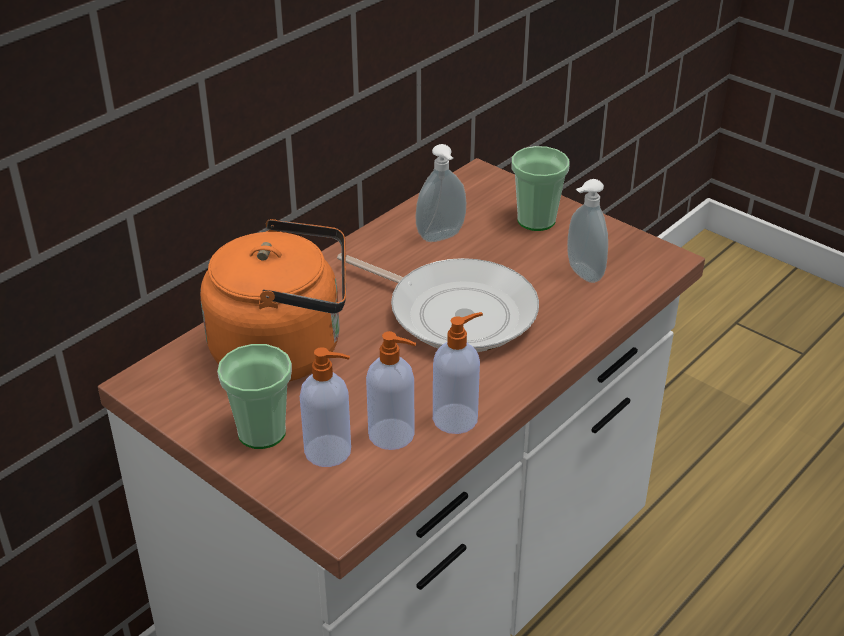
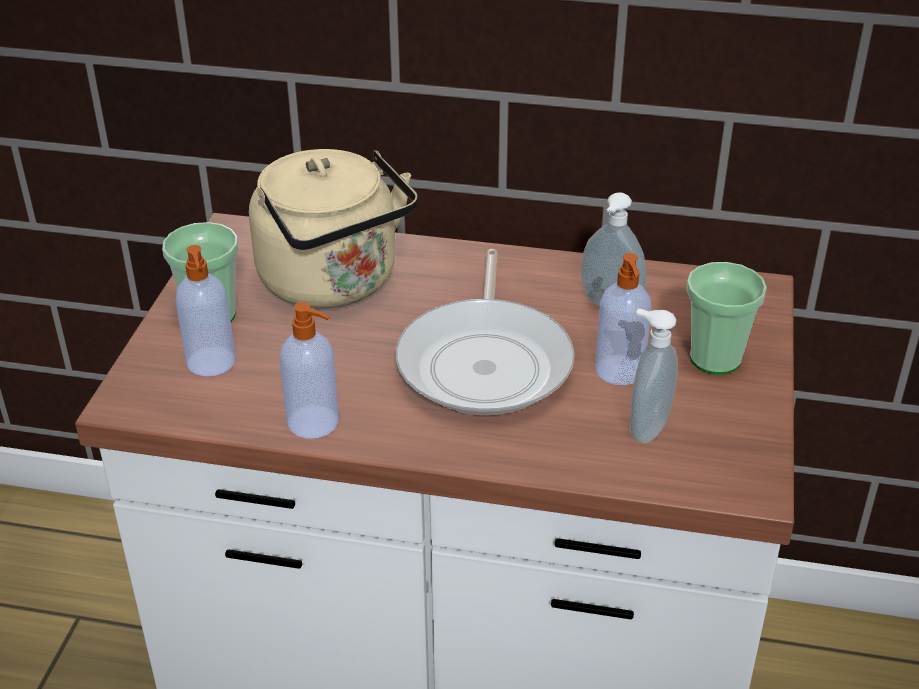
camera: 60 degrees right, 0 degrees up
orange kettle [200,219,346,382] -> beige kettle [249,149,418,309]
soap dispenser [366,331,416,450] -> soap dispenser moved to [595,253,651,385]

